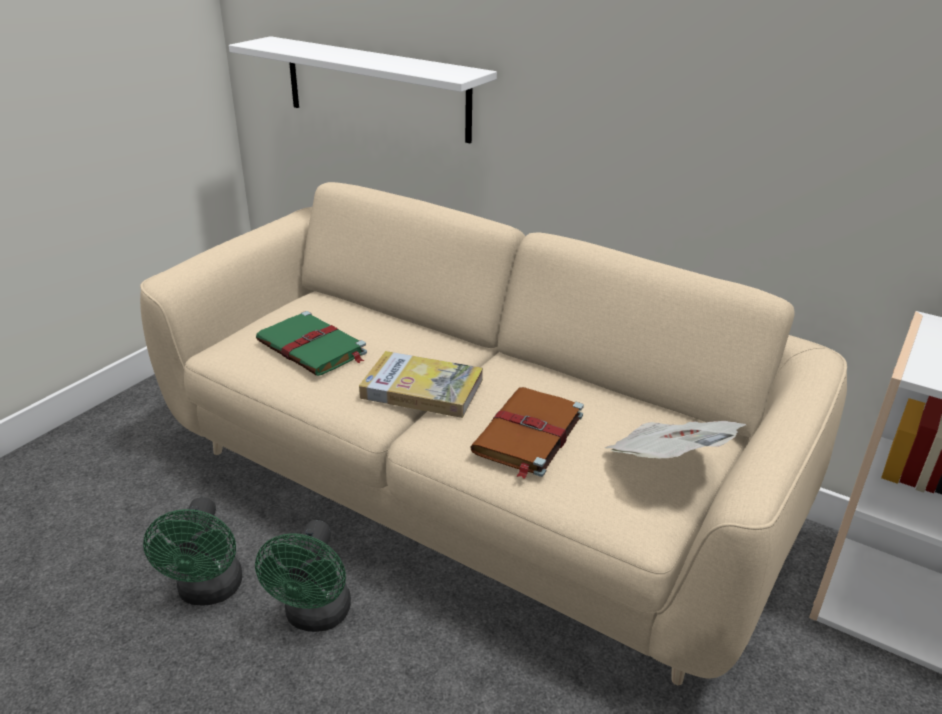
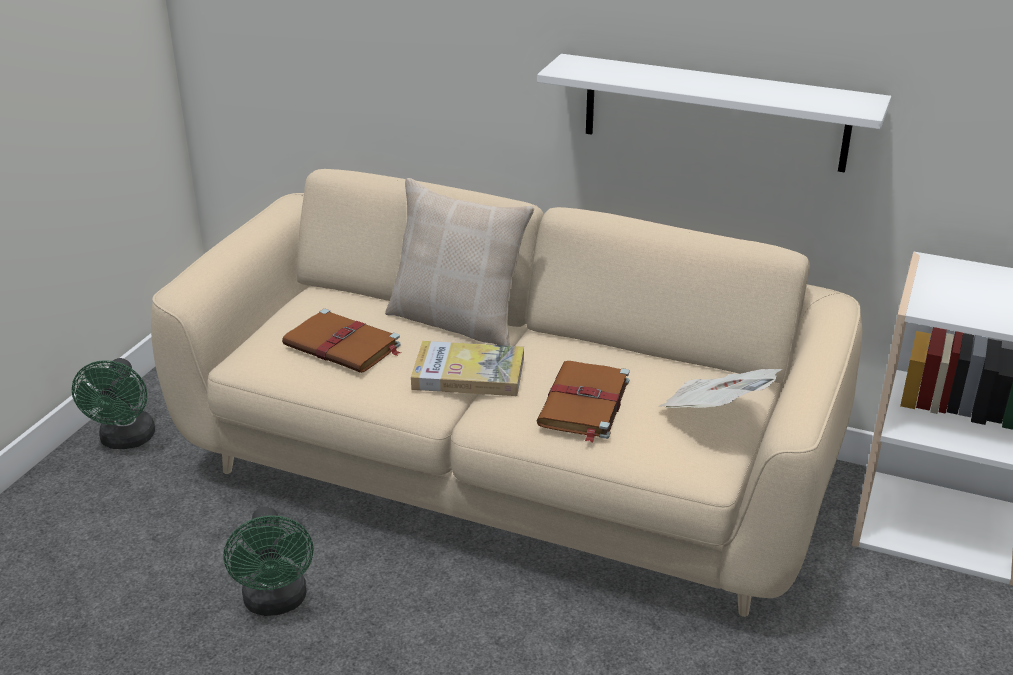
camera: 10 degrees left, 0 degrees up
white shelf [229,36,497,144] -> white shelf moved to [537,54,891,172]
green fan [255,520,351,632] -> green fan moved to [72,358,155,449]
green book [256,311,367,376] -> brown book [282,309,401,373]
none -> beige pillow [385,178,534,346]

